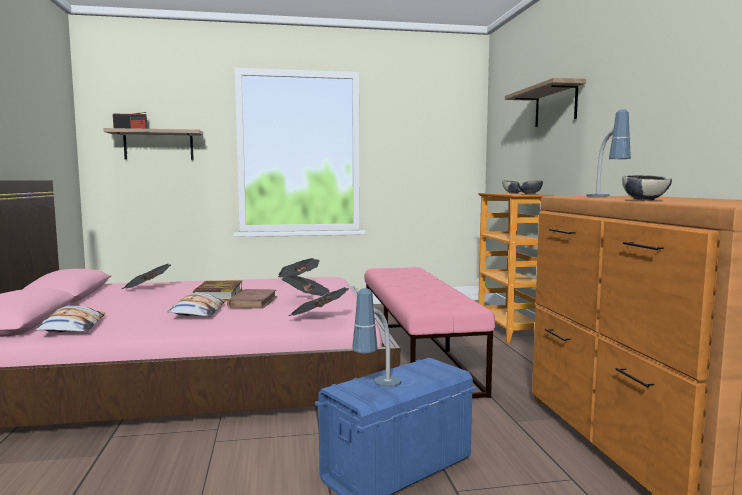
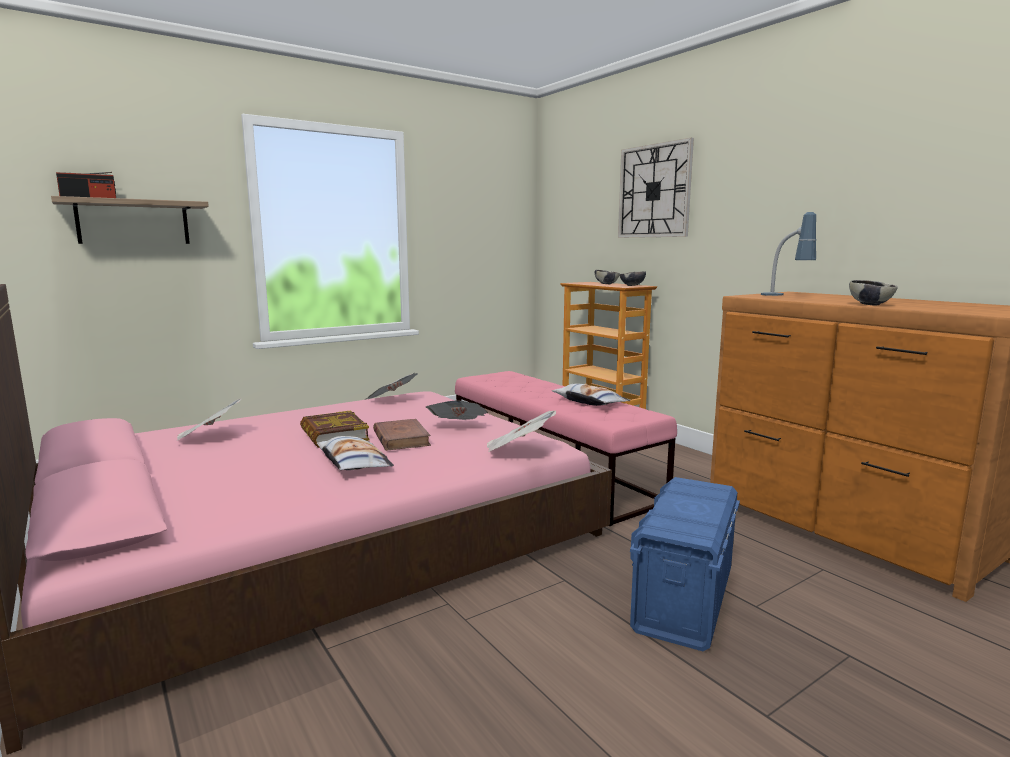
camera: 25 degrees left, 5 degrees up
pillow [35,306,106,332] -> pillow moved to [552,384,630,406]
table lamp [352,288,401,388] -> none
shelf [505,78,586,127] -> wall clock [618,138,694,238]

